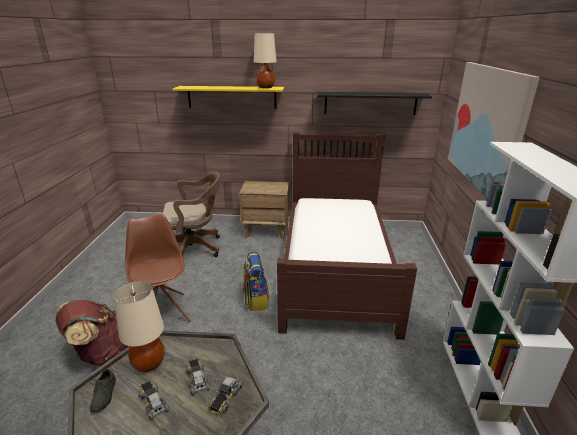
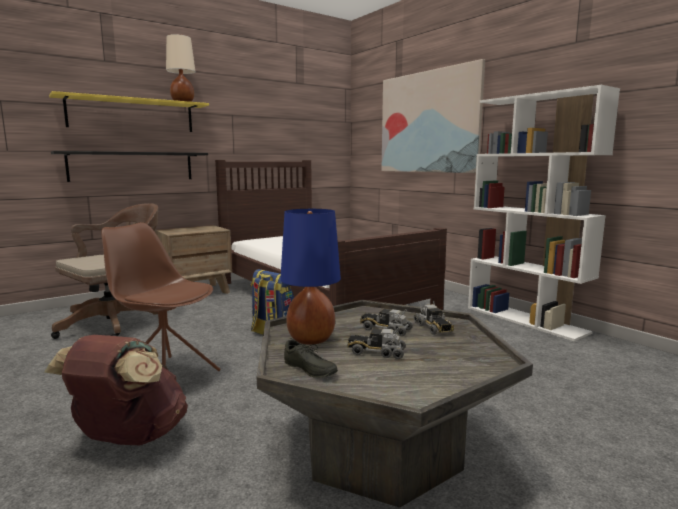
camera: 40 degrees left, 15 degrees down
beige table lamp [113,281,165,372] -> blue table lamp [280,209,341,344]
black shelf [317,92,432,115] -> black shelf moved to [51,151,208,182]

